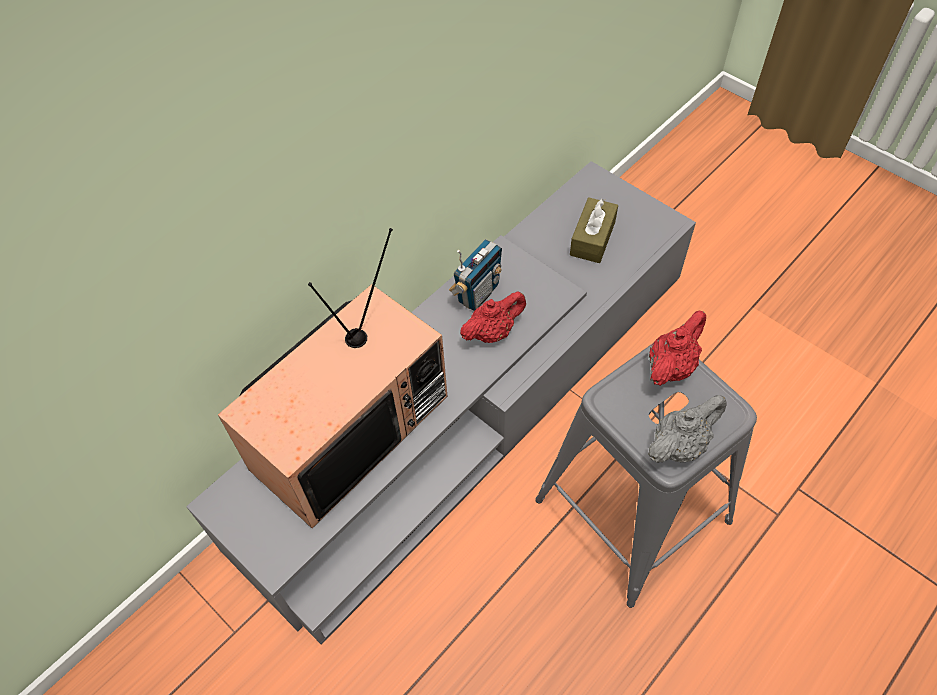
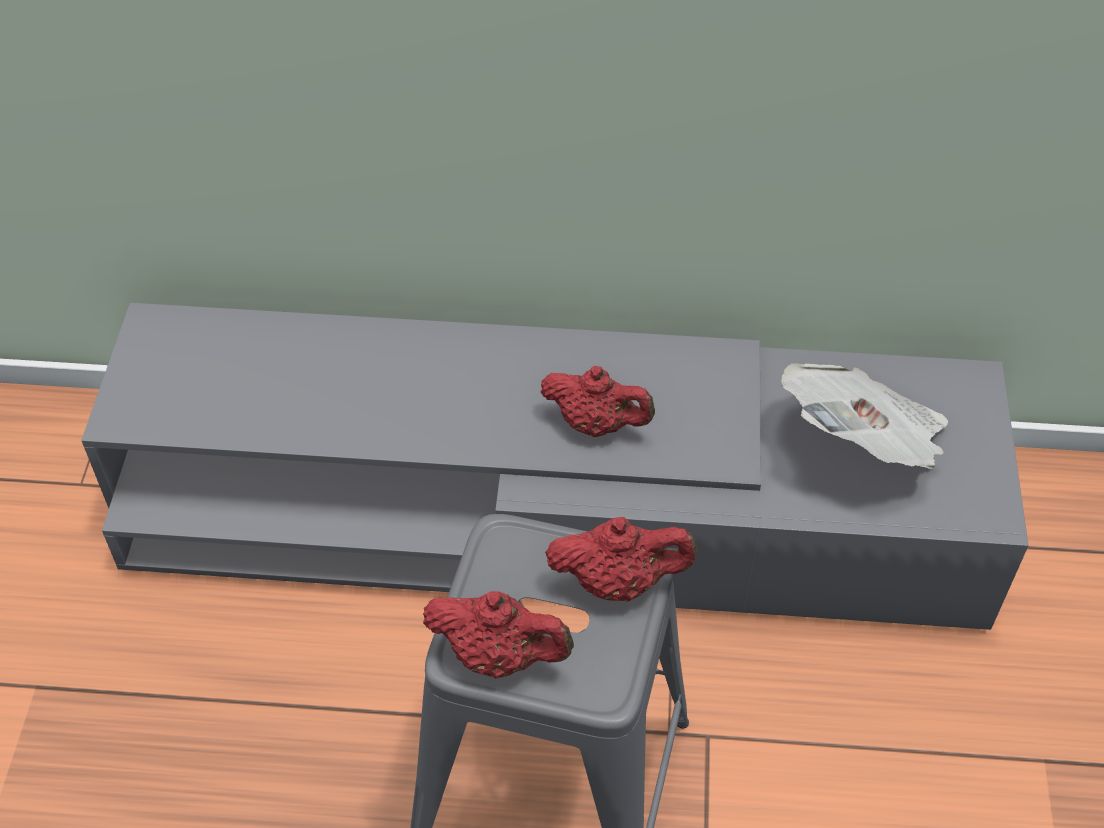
camera: 50 degrees right, 5 degrees down
television [218,228,448,528] -> none
radio [449,239,502,311] -> none
brown tissue box [570,197,618,263] -> newspaper [781,363,948,469]
grey teapot [648,395,727,463] -> red teapot [423,591,574,678]

